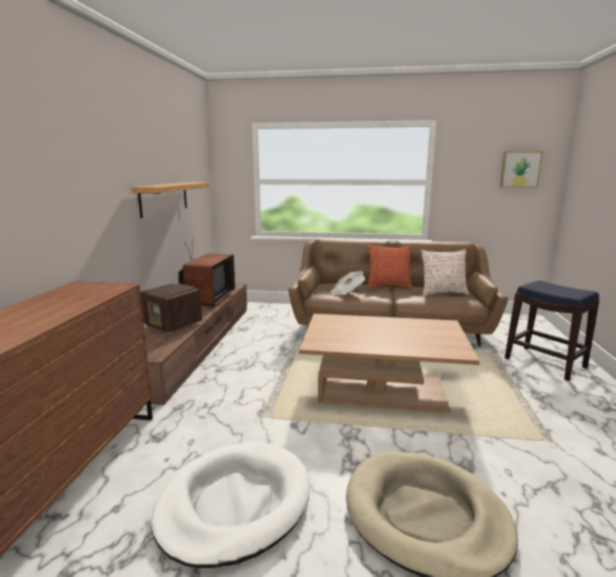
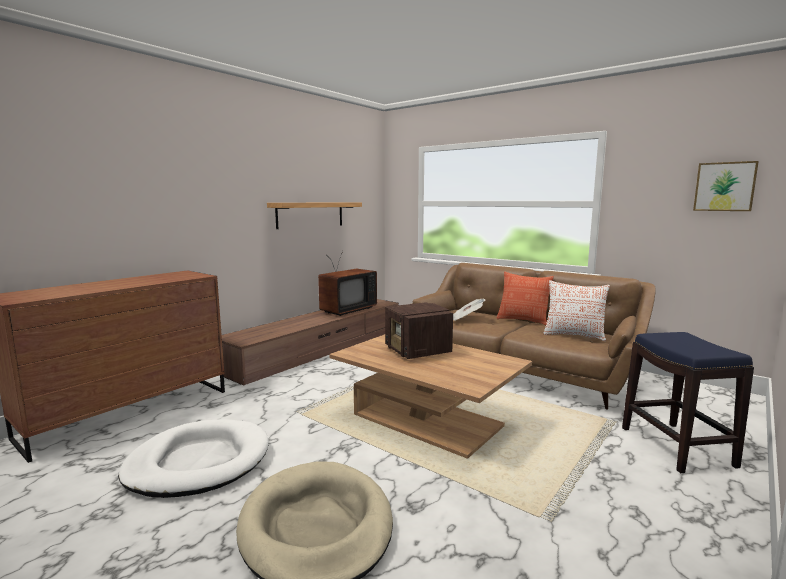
camera: 30 degrees right, 5 degrees down
radio [140,284,202,332] -> radio moved to [385,302,453,359]

